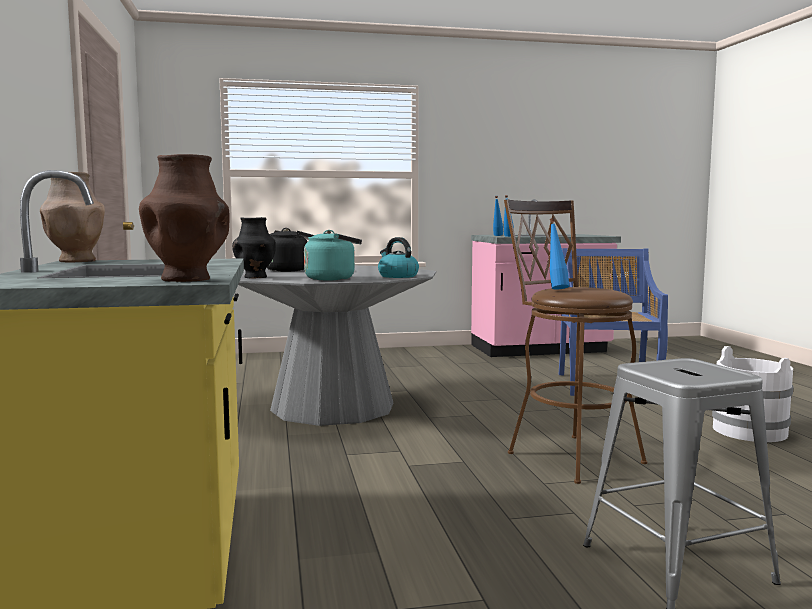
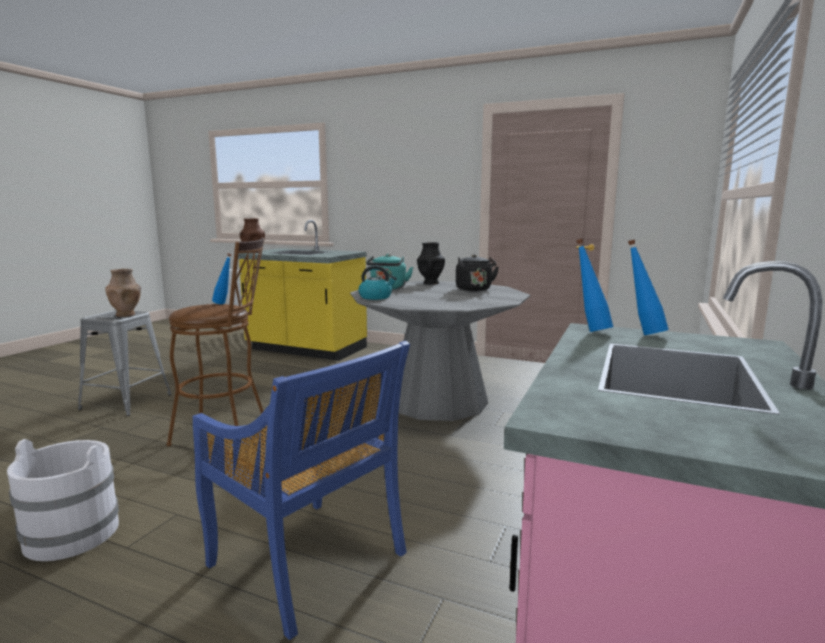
camera: 125 degrees right, 5 degrees up
brown vase [40,172,105,262] -> brown vase moved to [105,269,141,317]

